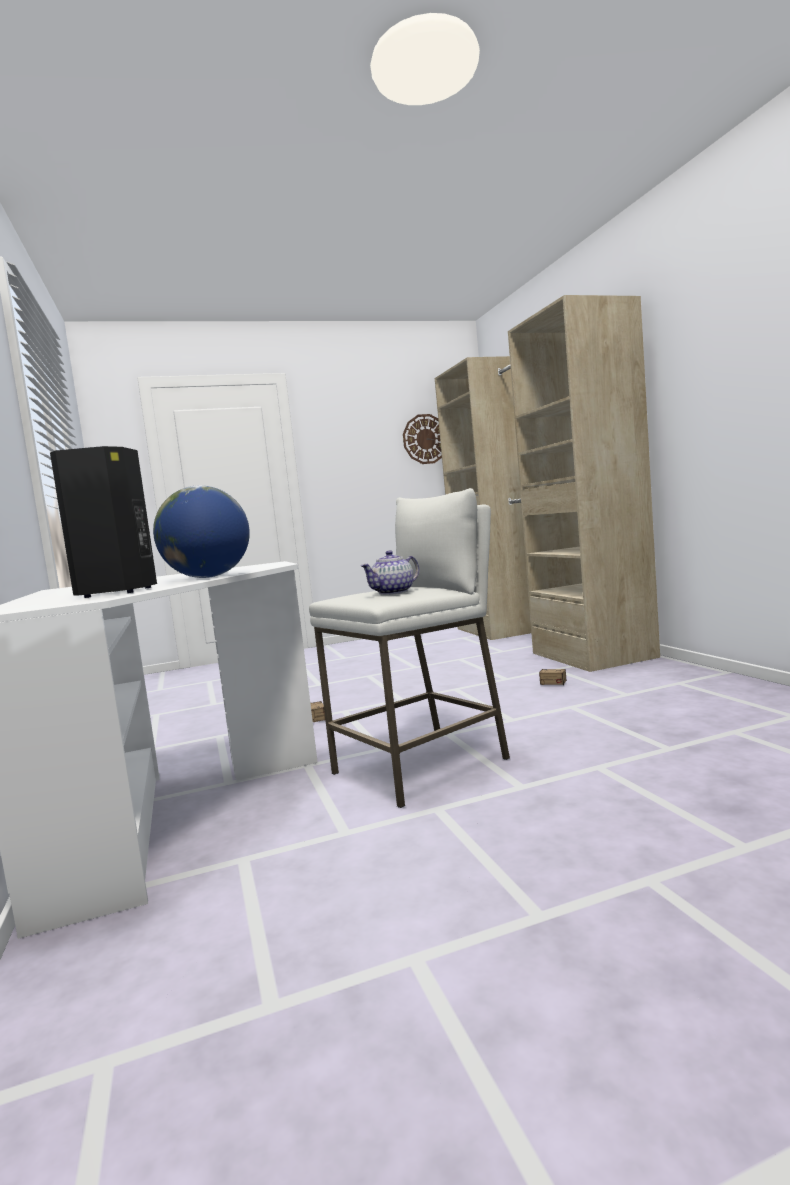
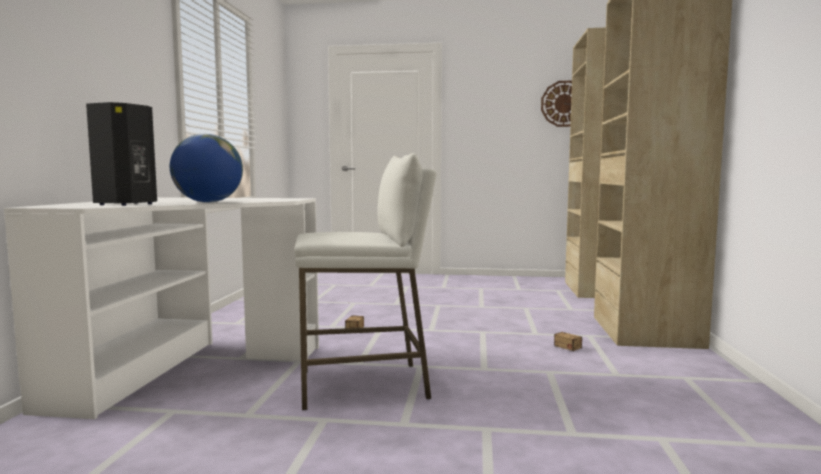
camera: 25 degrees right, 0 degrees up
teapot [360,550,419,595] -> none

